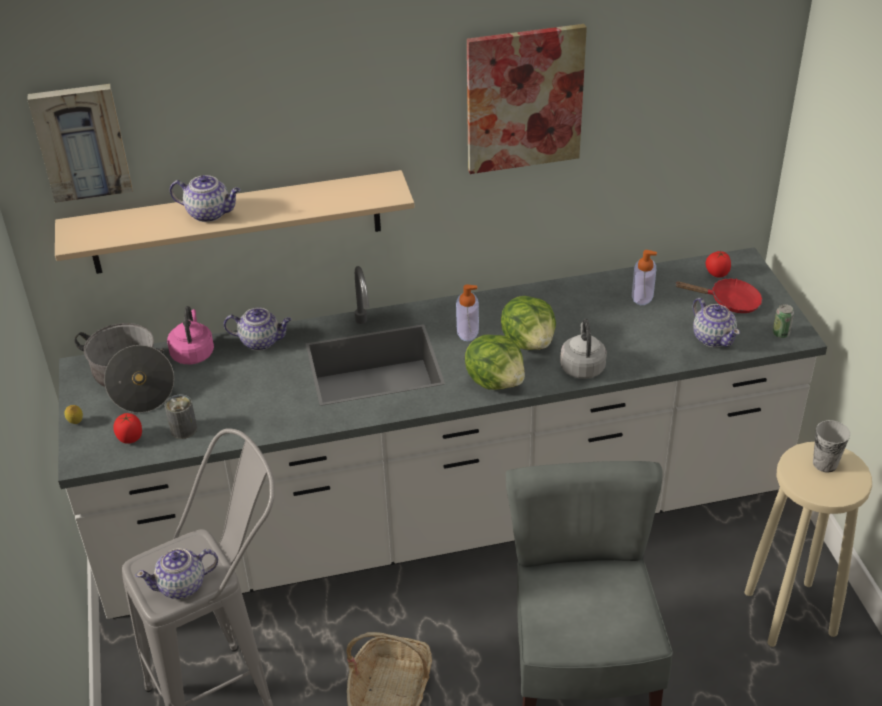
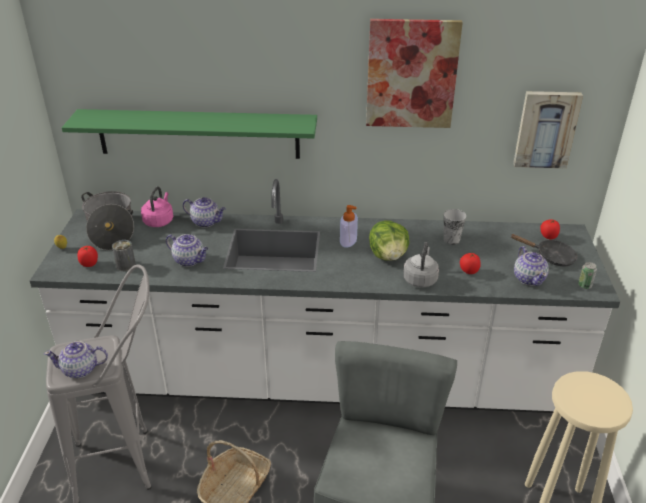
camera: 15 degrees right, 5 degrees down
picture [27,84,133,203] -> picture moved to [513,91,583,168]
beige shelf [55,170,415,274] -> green shelf [62,109,317,159]
teapot [170,175,240,222] -> teapot moved to [166,234,209,267]
lettuce [465,335,525,390] -> none
soap dispenser [632,250,657,305] -> none
red frying pan [674,279,762,313] -> black frying pan [510,234,577,266]
cup [813,420,850,472] -> cup moved to [444,209,466,245]
none -> tomato [460,253,481,274]

